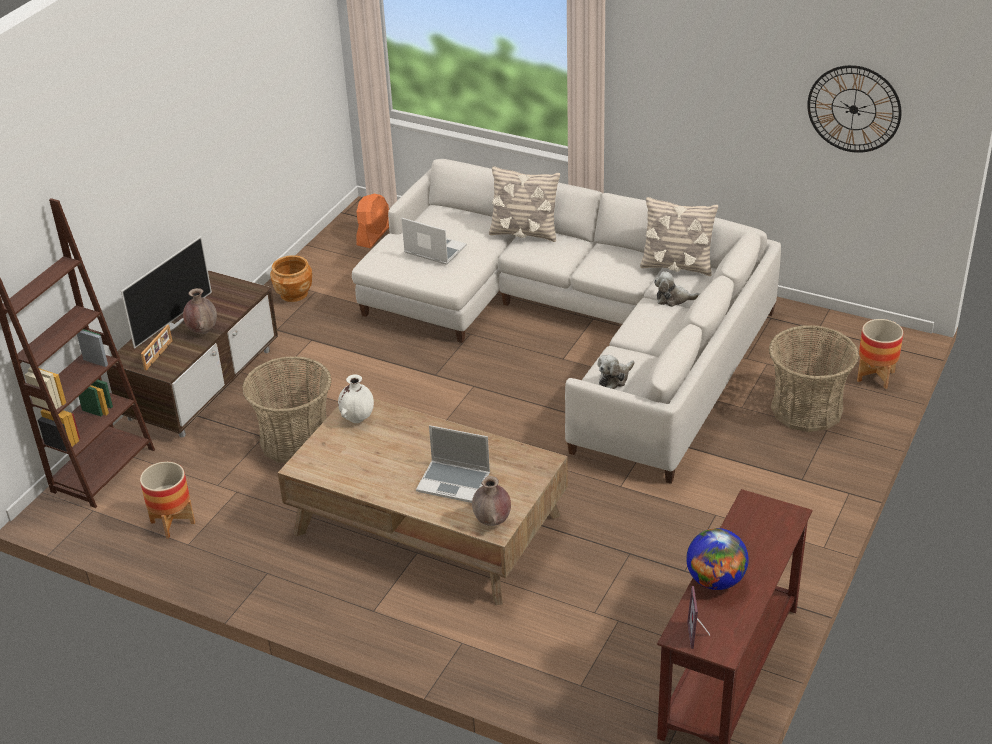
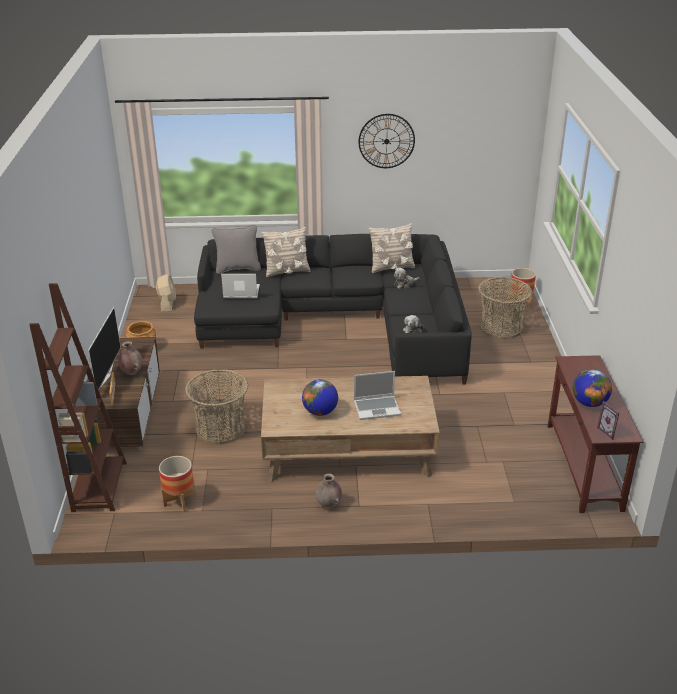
camera: 30 degrees left, 5 degrees down
white vase [338,374,374,423] -> none
white sofa [352,159,781,484] -> black sofa [194,234,472,385]
orange fan [356,194,389,248] -> beige fan [156,274,176,312]
brown vase [472,476,511,526] -> brown vase moved to [316,473,342,508]
wall clock [807,65,901,153] -> wall clock moved to [358,114,415,168]
none -> grey pillow [212,225,261,274]
none -> globe [302,380,338,416]

